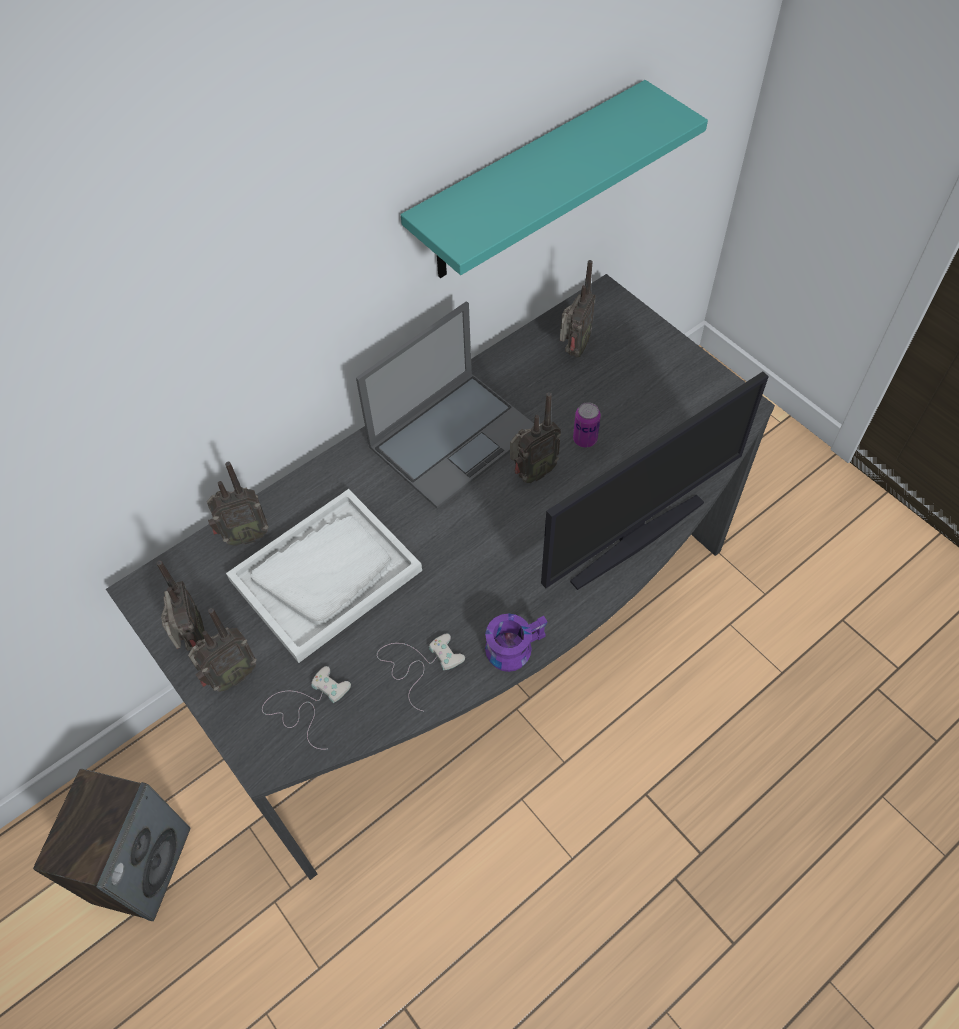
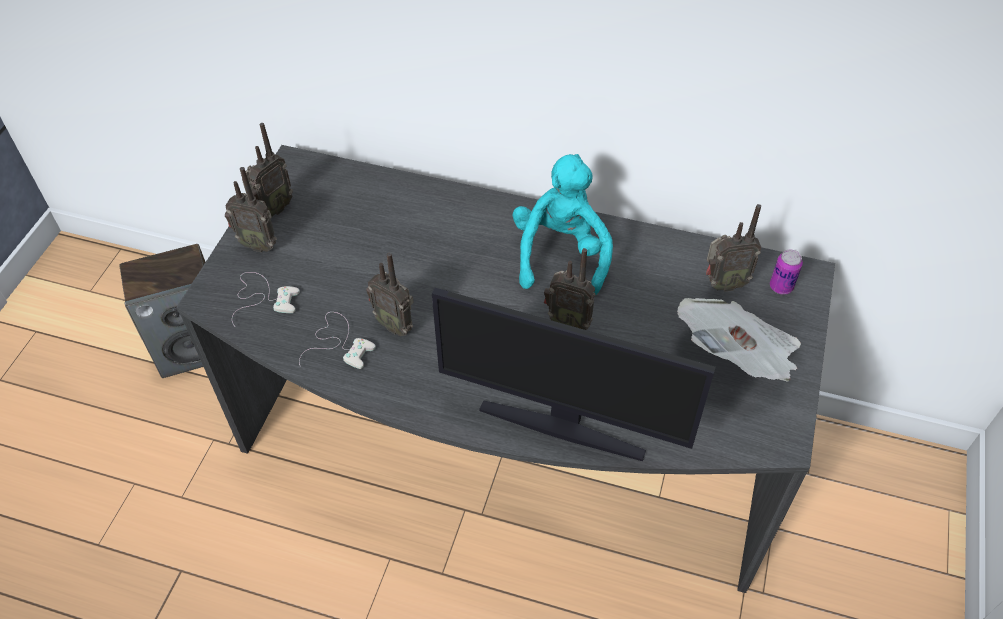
camera: 55 degrees right, 5 degrees down
radio [207,462,269,546] -> radio moved to [366,253,414,336]
white tray [226,489,422,663] -> none
laptop [356,301,534,509] -> turquoise plush toy [512,154,613,295]
turquoise shelf [401,80,708,278] -> none
purple mug [485,614,547,672] -> none
can [573,402,601,448] -> can moved to [770,250,803,294]
none -> newspaper [677,298,801,381]

